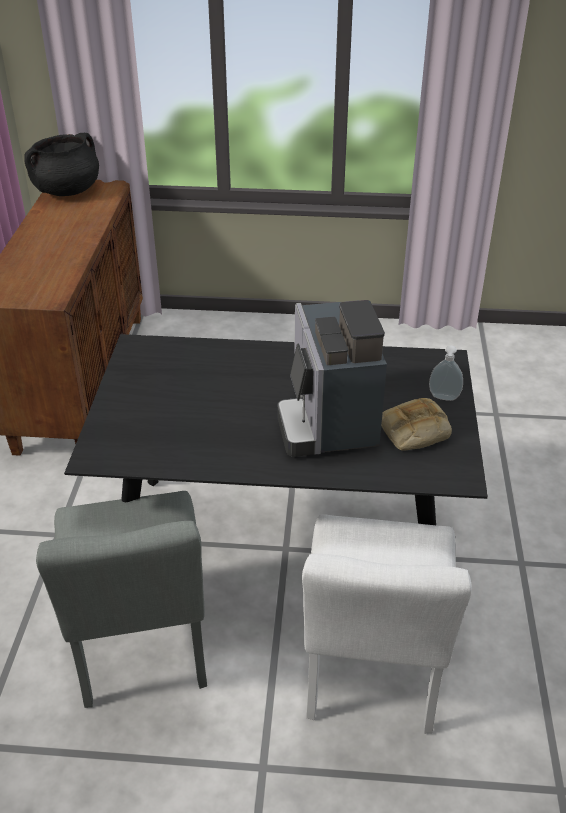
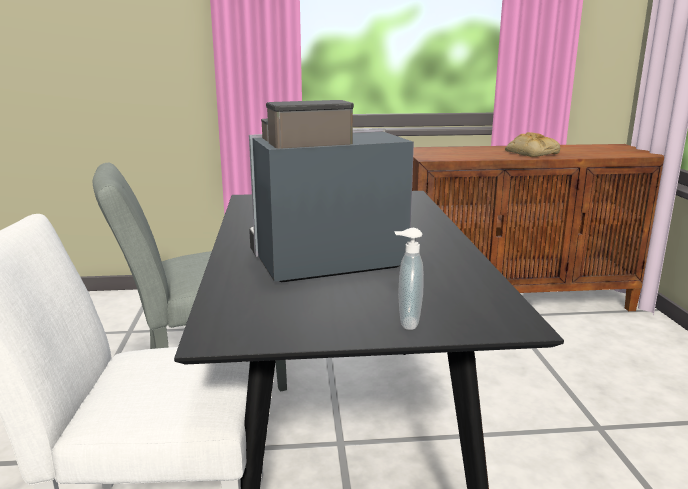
camera: 80 degrees right, 20 degrees down
black cooking pot [24,133,99,196] -> none
bread [381,398,452,451] -> bread moved to [505,132,560,157]

